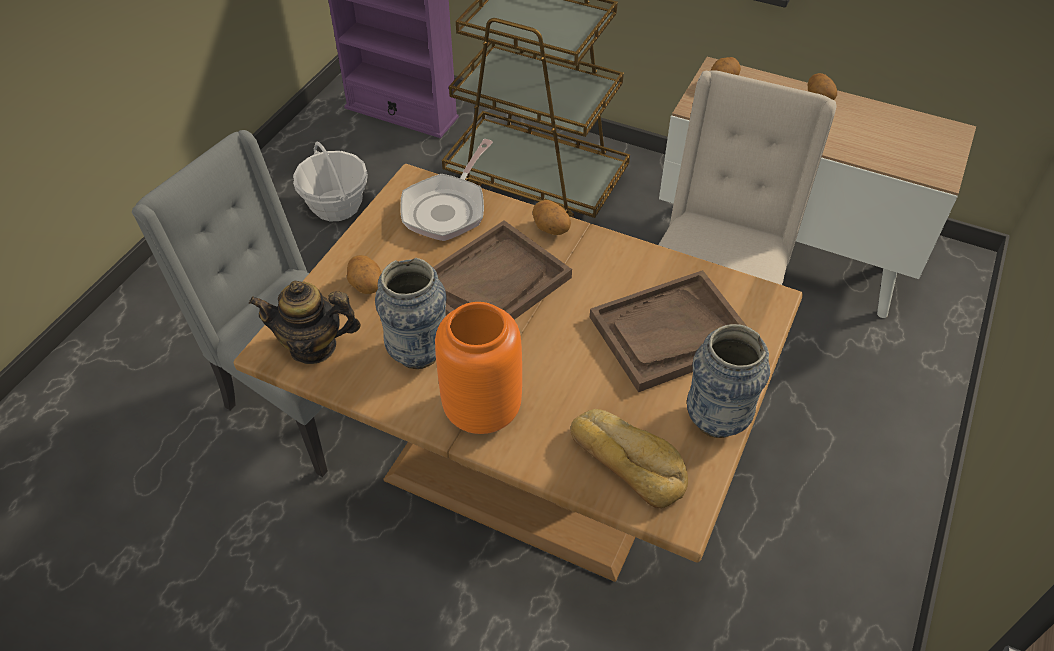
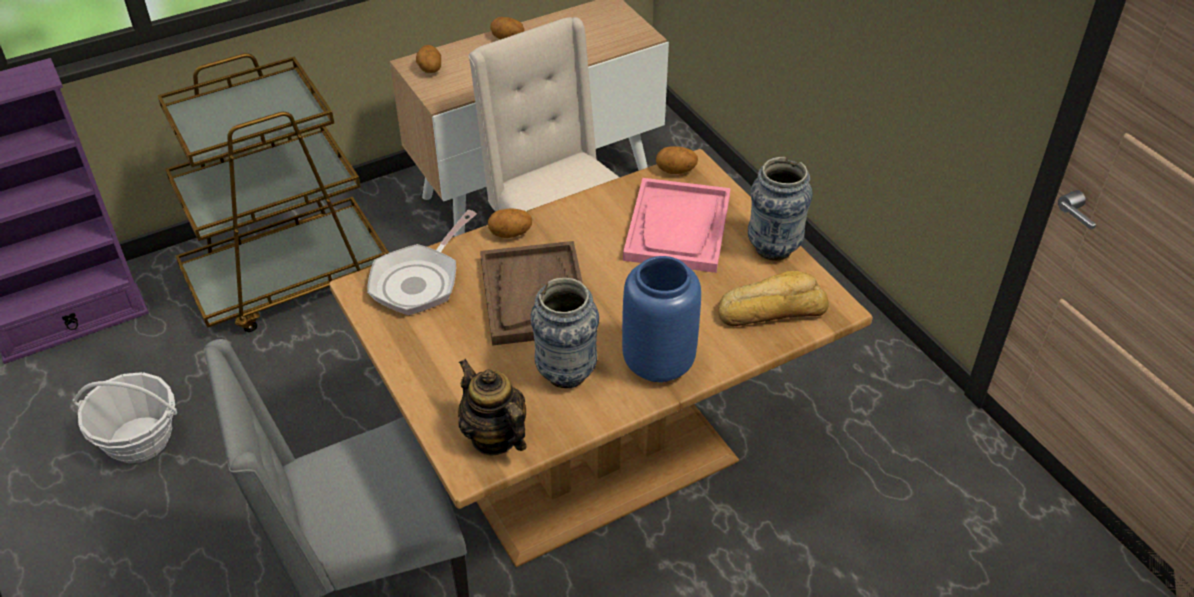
camera: 55 degrees left, 5 degrees down
teapot [249,281,361,364] -> teapot turned 105 degrees clockwise [458,359,527,455]
potato [347,255,381,294] -> potato moved to [656,146,698,174]
frying pan [400,139,493,241] -> frying pan turned 60 degrees clockwise [367,210,477,315]
orange vase [435,302,522,434] -> blue vase [622,256,701,382]
brown tray [590,270,747,392] -> pink tray [623,178,731,273]

